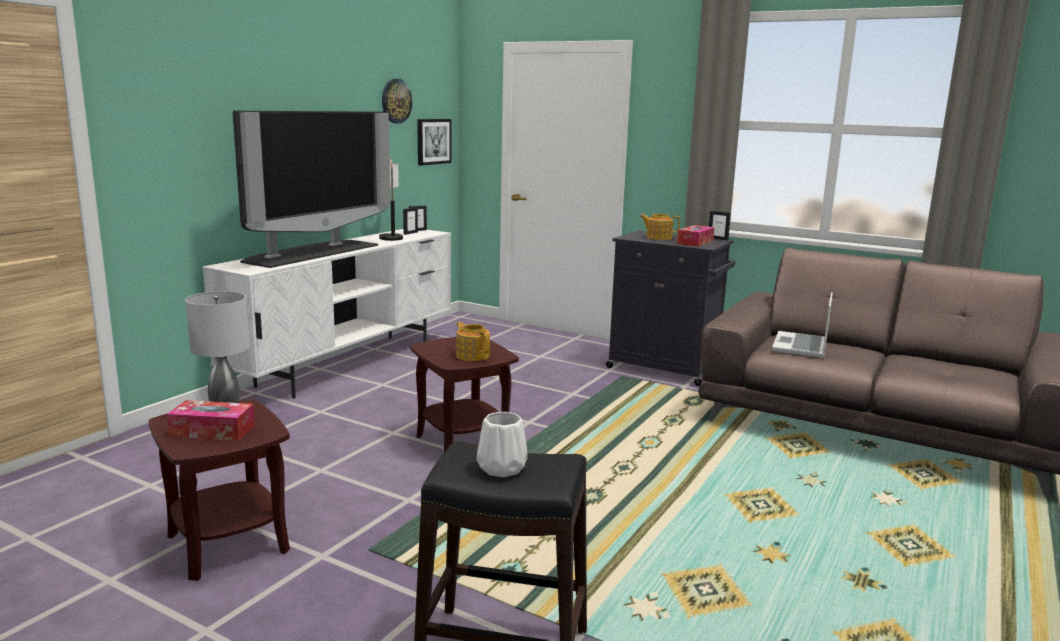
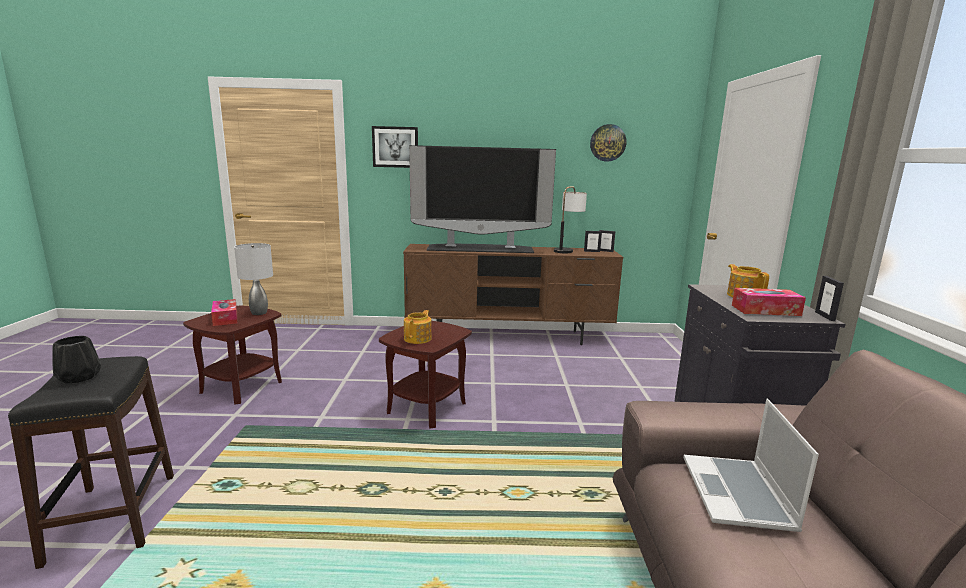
camera: 60 degrees right, 0 degrees up
white tv stand [202,229,451,399] -> brown tv stand [403,244,623,345]
picture [417,119,452,166] -> picture moved to [372,126,418,168]
white vase [477,412,528,477] -> black vase [52,336,101,384]
laptop [772,292,833,358] -> laptop turned 75 degrees counterclockwise [683,399,819,532]

